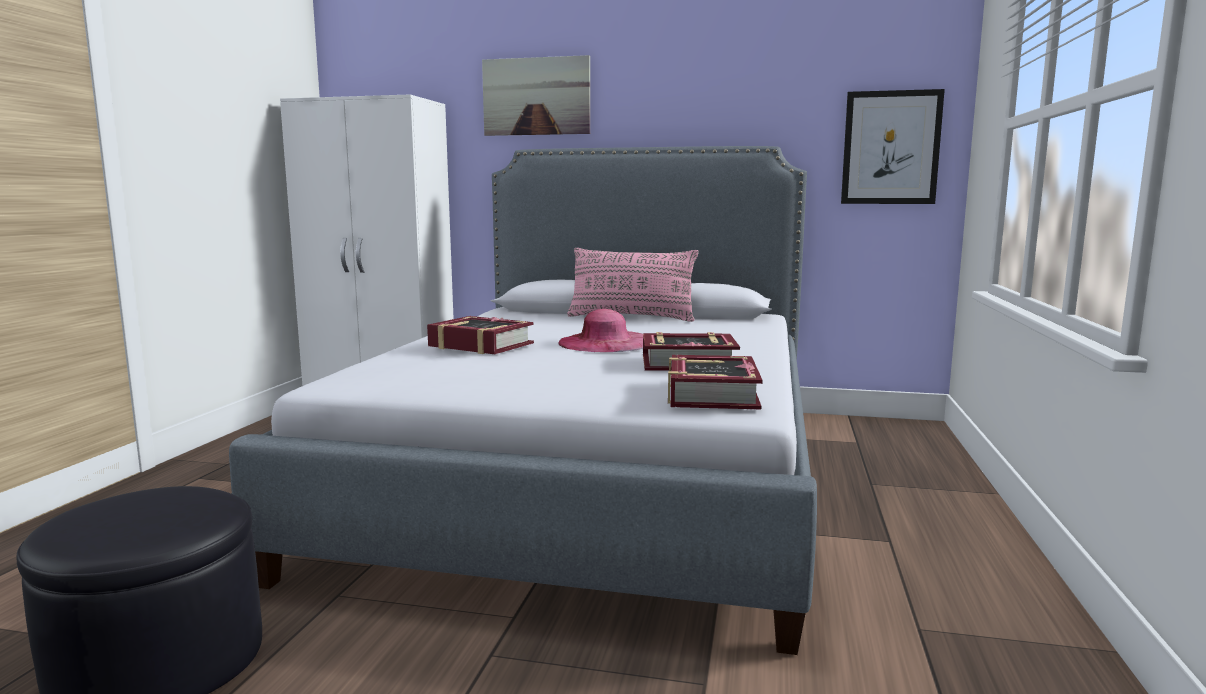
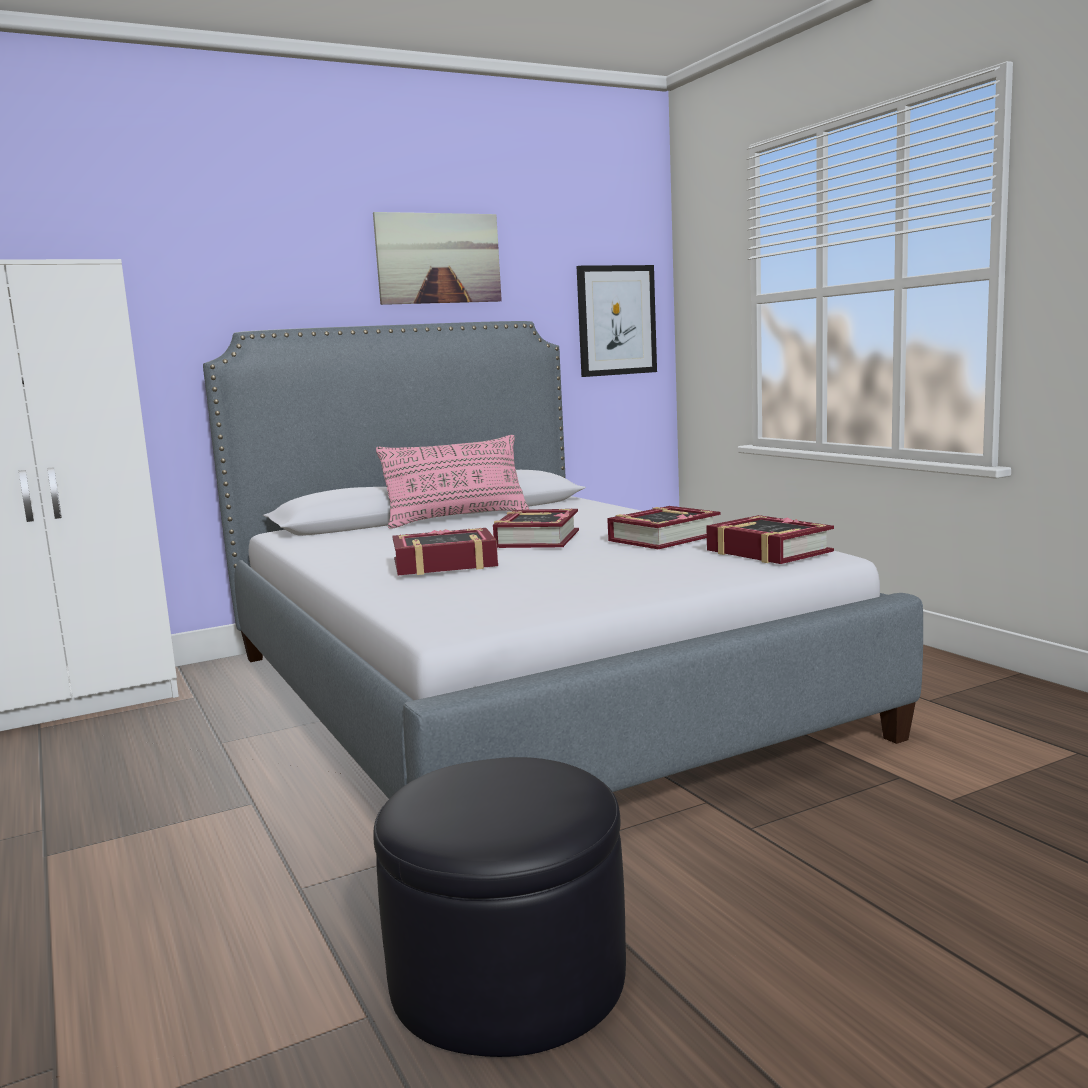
camera: 40 degrees left, 0 degrees up
picture [482,55,590,136] -> picture moved to [373,212,502,305]
pink hat [558,309,643,352] -> book [493,509,579,548]

